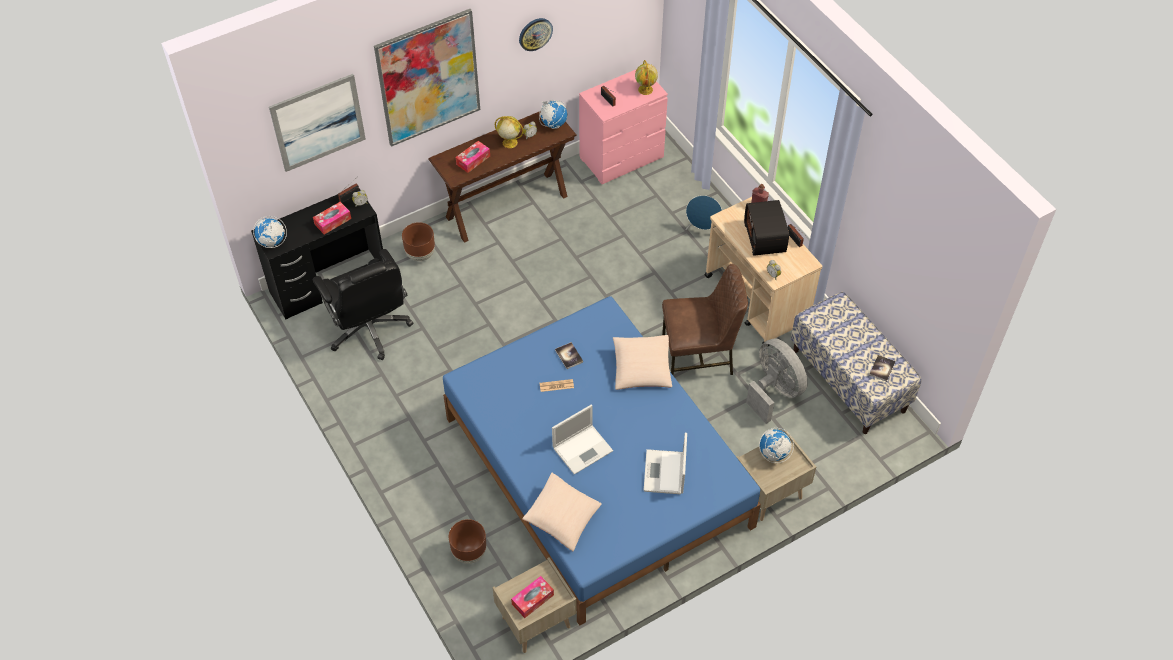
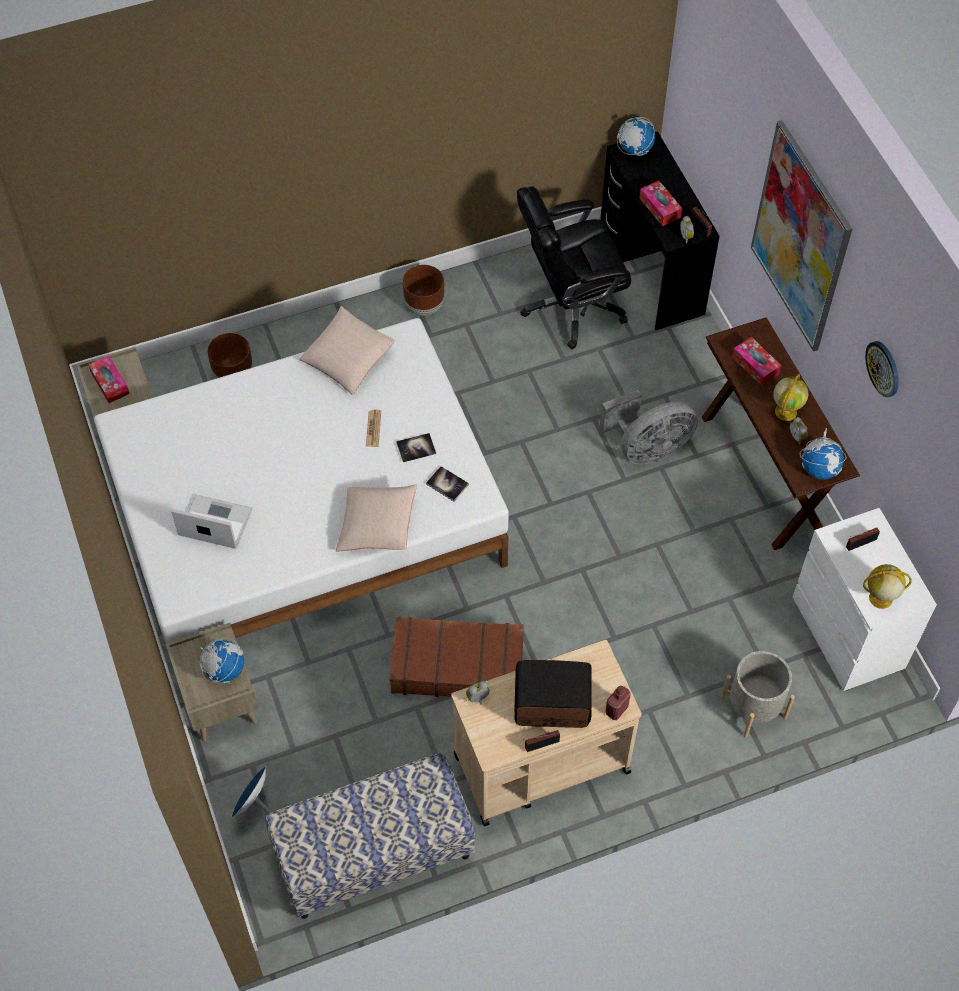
camera: 100 degrees right, 5 degrees up
picture [269,74,366,172] -> none
brown planter [402,222,435,261] -> brown planter moved to [403,265,444,316]
blue bed [443,296,761,626] -> white bed [94,318,509,643]
beige pillow [522,473,601,551] -> beige pillow moved to [299,306,395,395]
laptop [552,404,613,475] -> none
pink dresser [579,69,668,184] -> white dresser [793,508,937,691]
brown chair [662,264,748,376] -> brown suitcase [389,617,524,697]
blue speaker [686,195,722,230] -> blue speaker moved to [232,767,272,830]
grey fan [746,338,808,424] -> grey fan moved to [600,390,698,464]
book [869,355,896,382] -> book moved to [426,466,469,502]
none -> grey planter [721,651,795,738]

